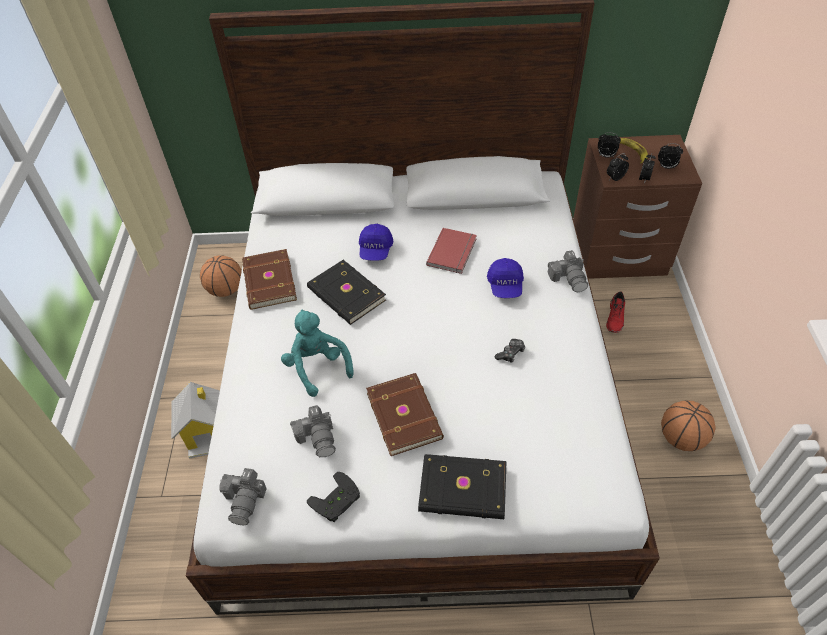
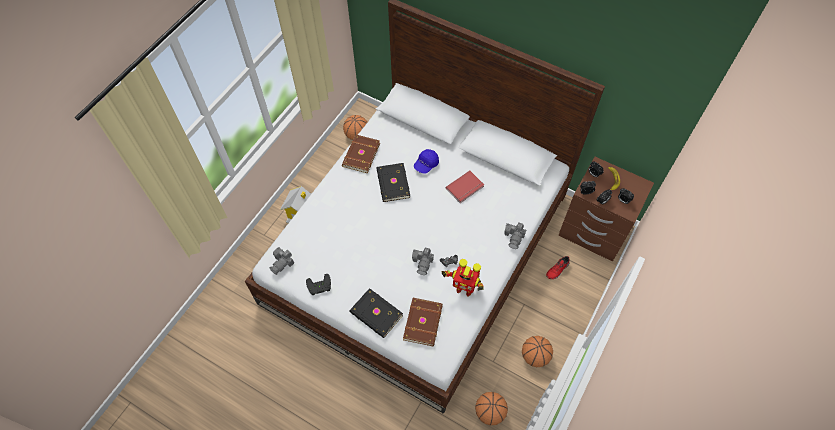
camera: 30 degrees right, 10 degrees up
turquoise plush toy [281,309,354,397] -> none
camera [290,405,336,457] -> camera moved to [412,248,434,275]
brown book [366,373,444,456] -> brown book moved to [403,298,443,346]
blue cap [487,258,524,298] -> none
none -> toy robot [441,259,484,296]
none -> basketball [475,392,508,425]

